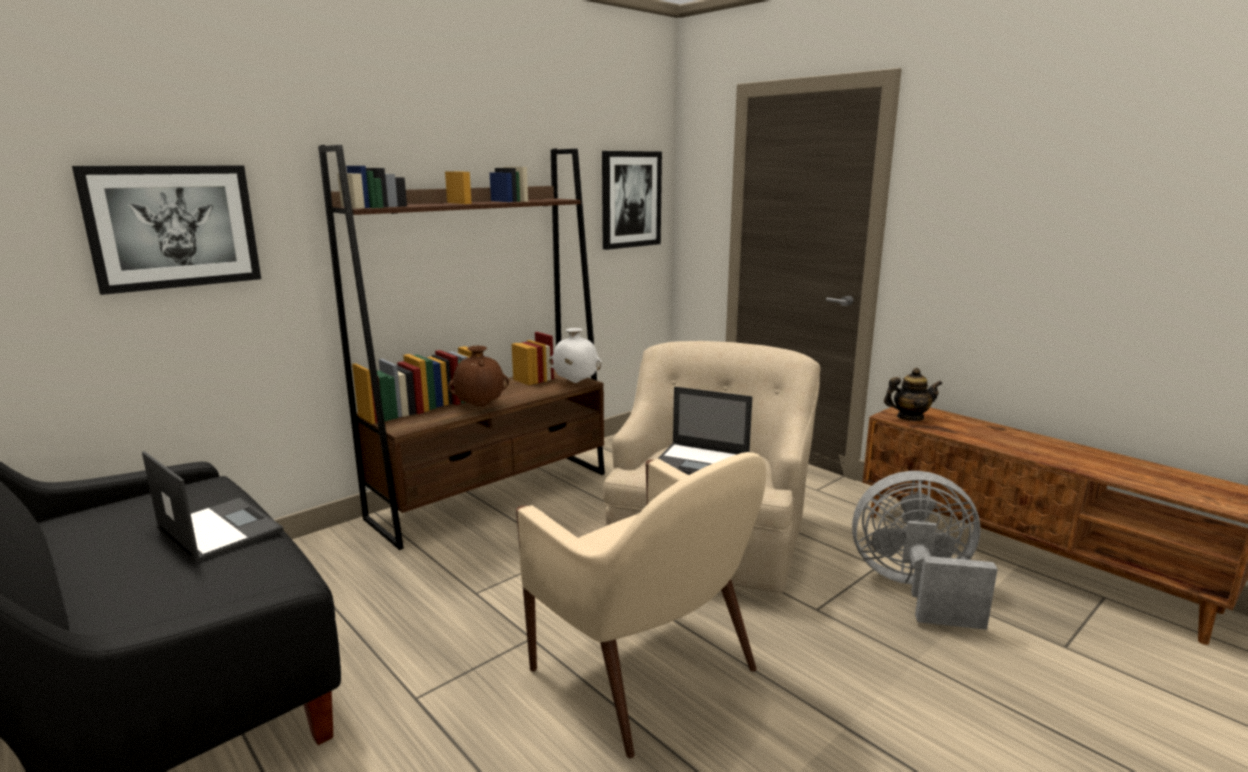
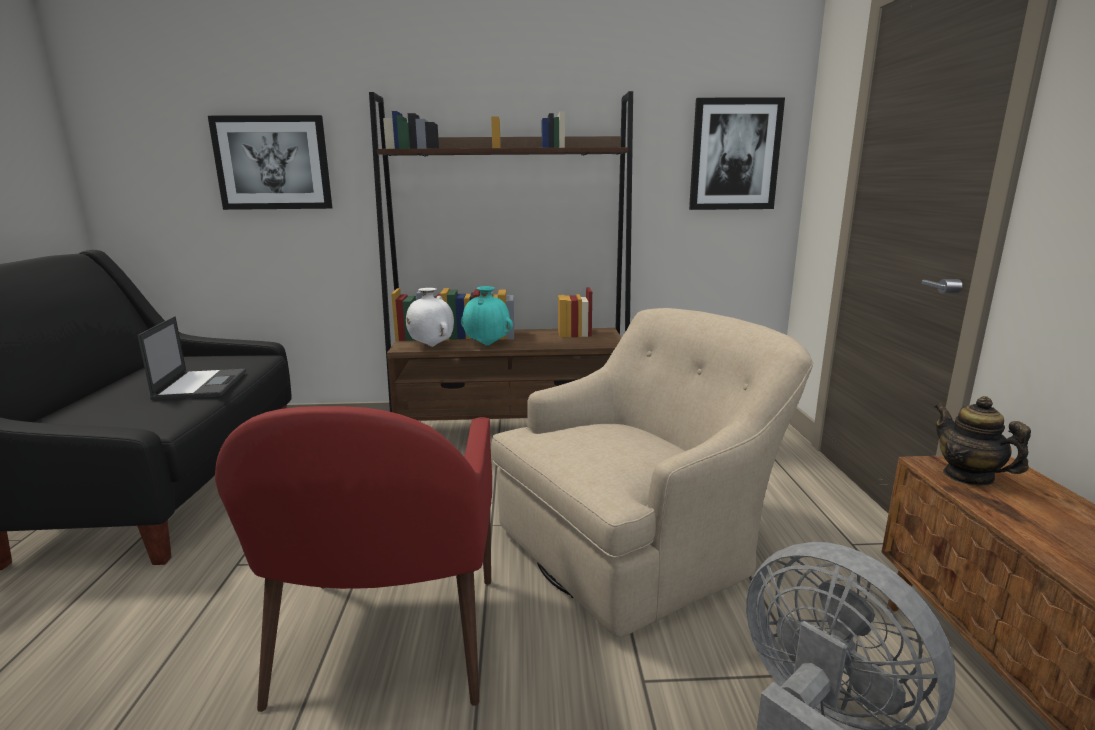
camera: 40 degrees right, 0 degrees up
brown vase [448,346,509,407] -> turquoise vase [461,286,513,346]
beige armchair [516,452,766,758] -> red armchair [215,406,492,712]
white vase [549,328,602,383] -> white vase moved to [406,288,454,347]
laptop [658,386,753,475] -> none
teapot [884,368,943,421] -> teapot turned 150 degrees counterclockwise [935,396,1031,486]

